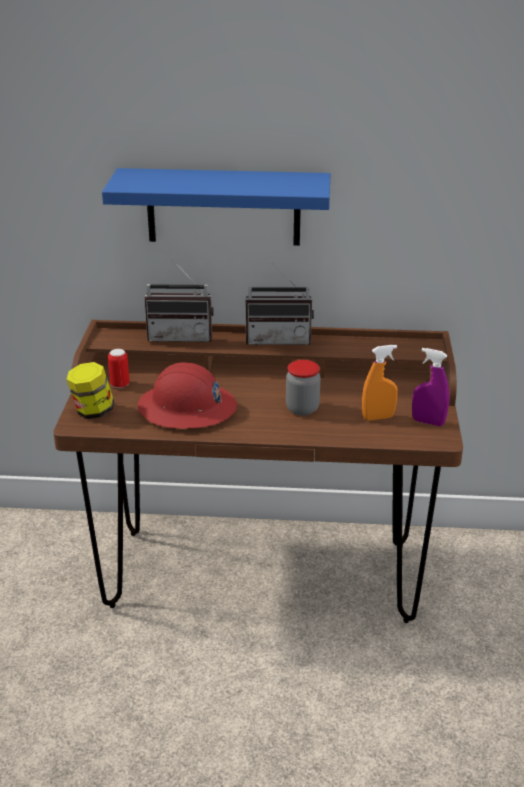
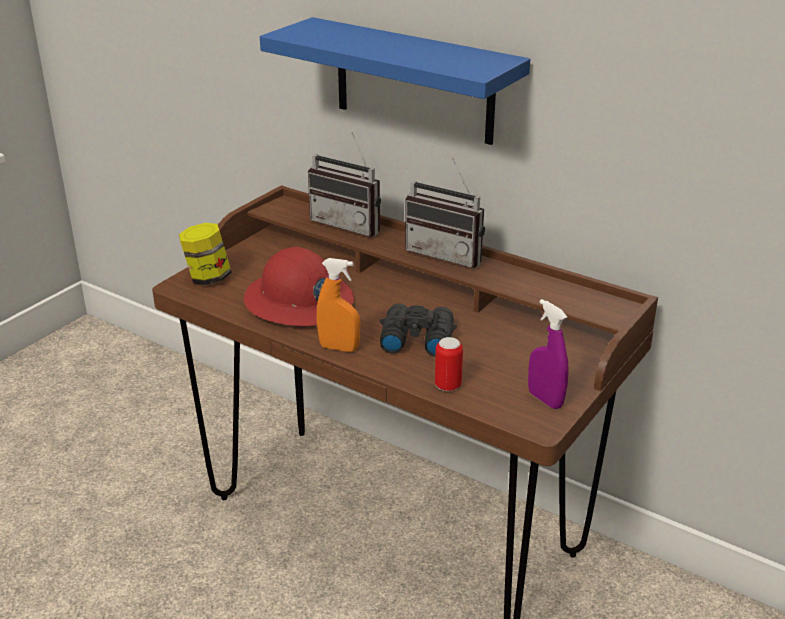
camera: 30 degrees right, 0 degrees up
can [108,349,130,388] -> can moved to [435,337,463,391]
jar [286,360,321,416] -> black binoculars [380,304,457,357]
orange spray bottle [362,345,398,421] -> orange spray bottle moved to [317,258,360,352]

